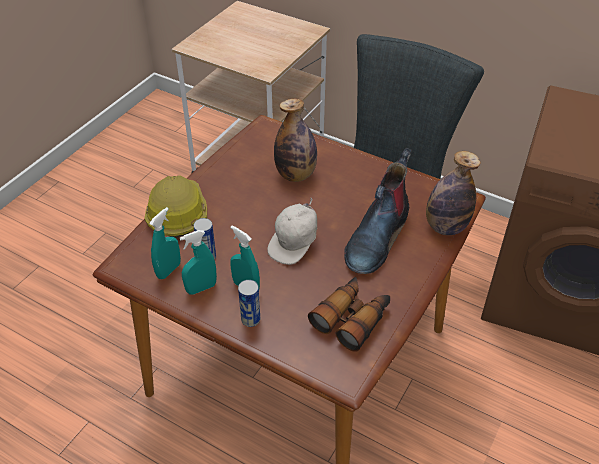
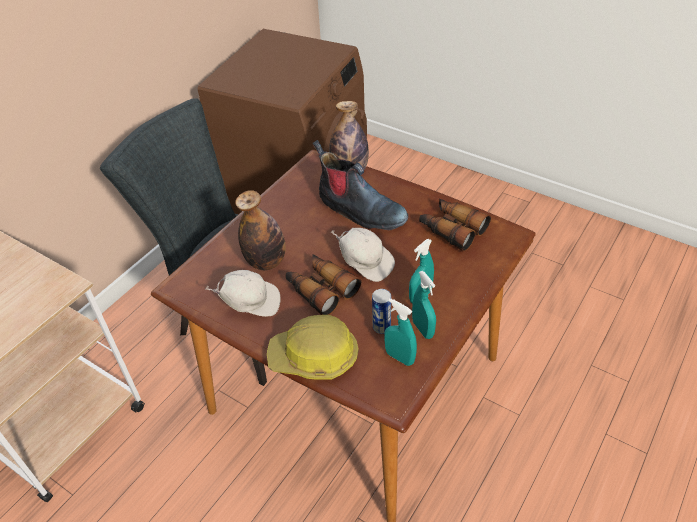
camera: 85 degrees left, 0 degrees up
can [238,280,260,327] -> none
none -> white cap [205,270,281,317]
none -> binoculars [285,254,361,315]

